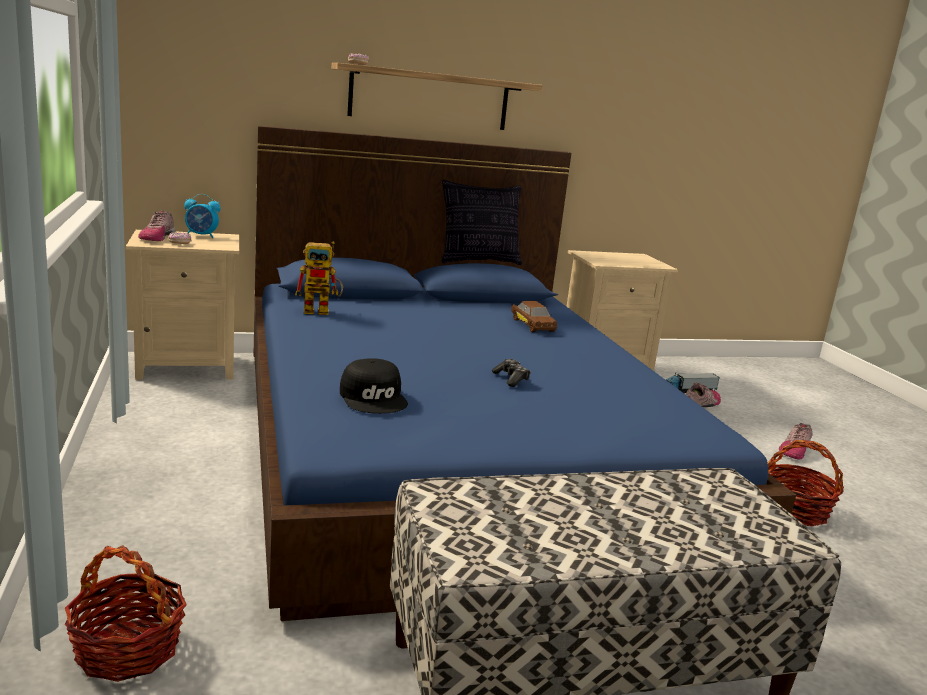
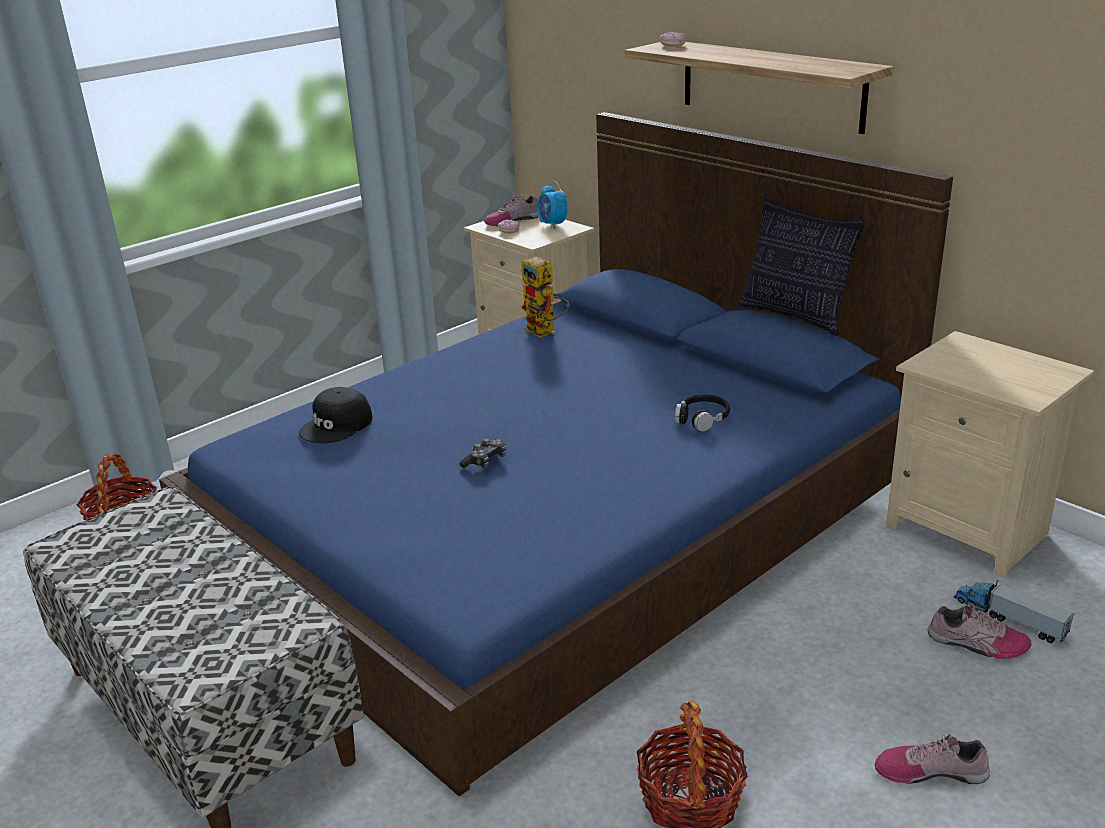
camera: 65 degrees right, 10 degrees up
brown toy car [511,301,557,332] -> black headphones [675,395,730,432]

